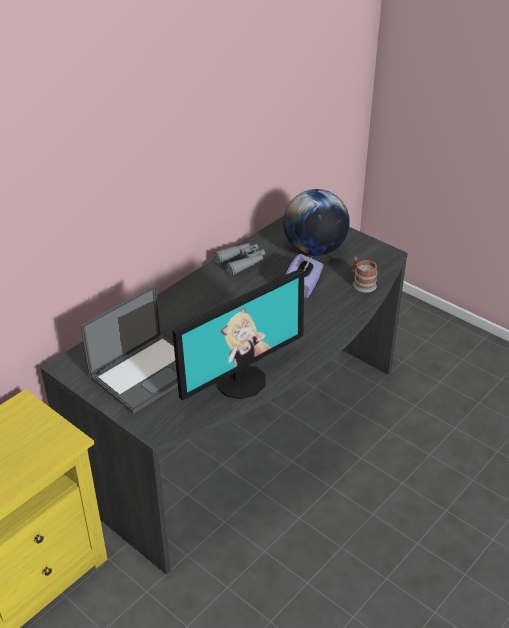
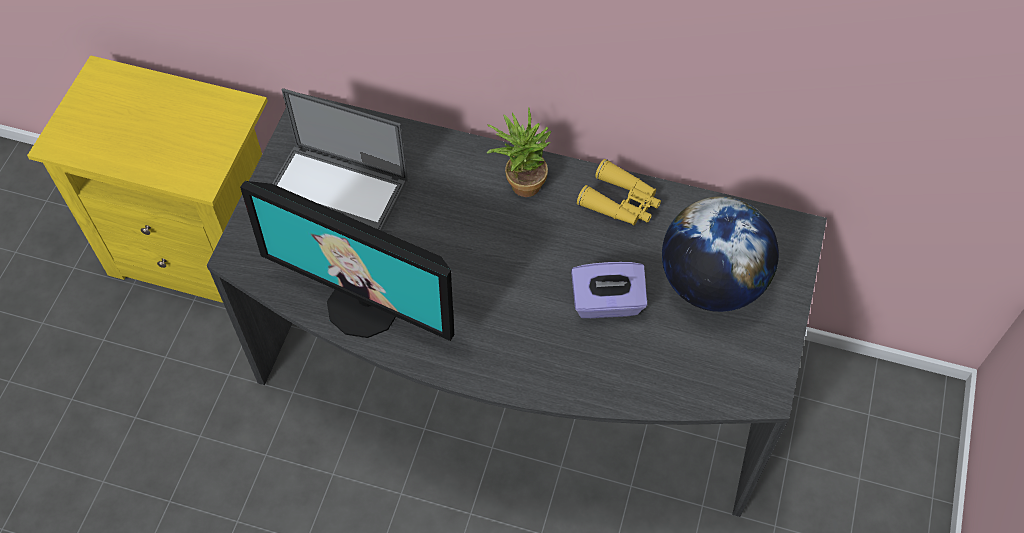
camera: 65 degrees right, 20 degrees up
grey binoculars [213,243,265,276] -> yellow binoculars [577,159,661,225]
mug [352,256,378,293] -> none
none -> potted plant [487,107,551,197]

